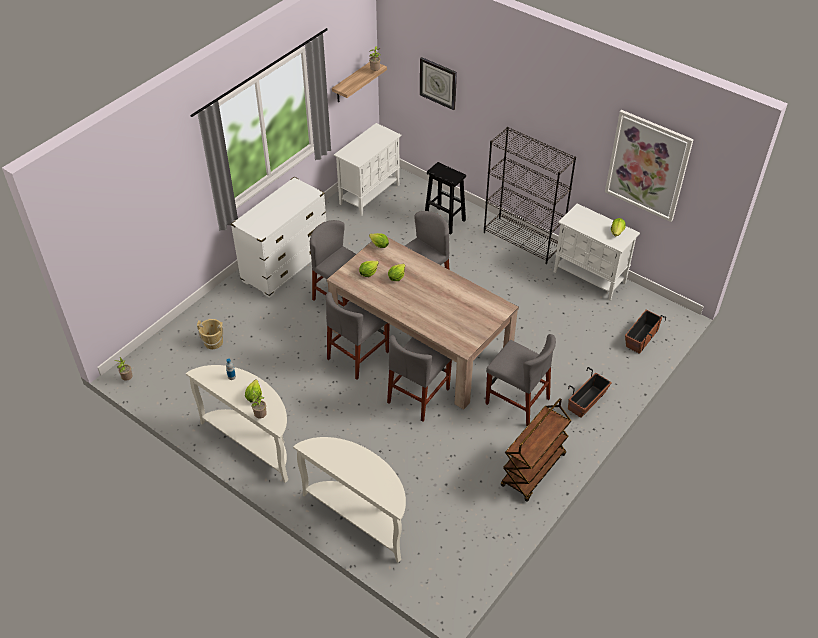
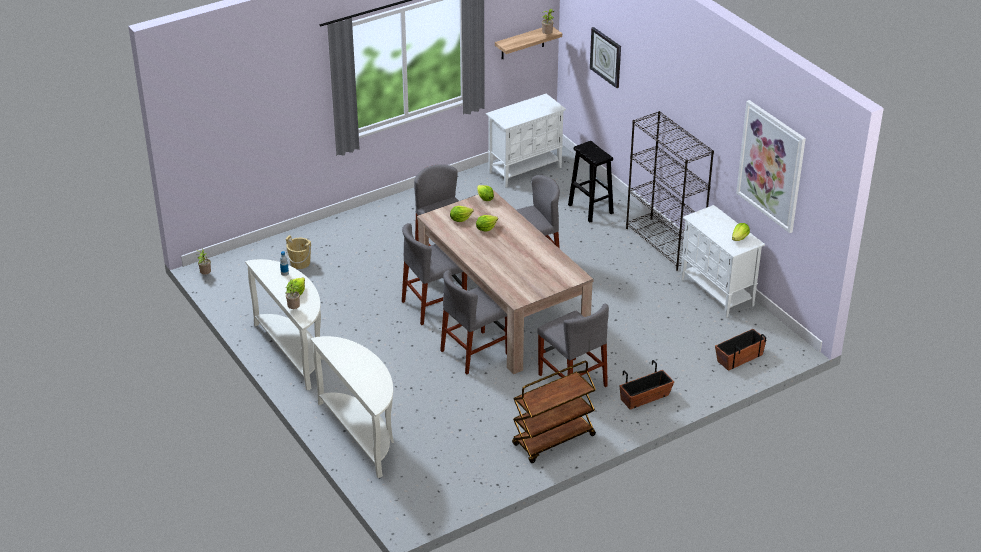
camera: 20 degrees right, 10 degrees down
white dresser [231,177,326,298] -> none

